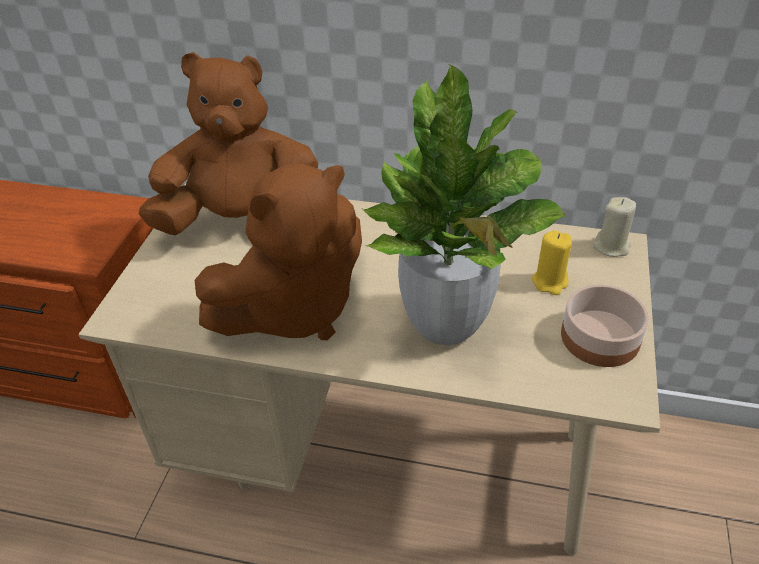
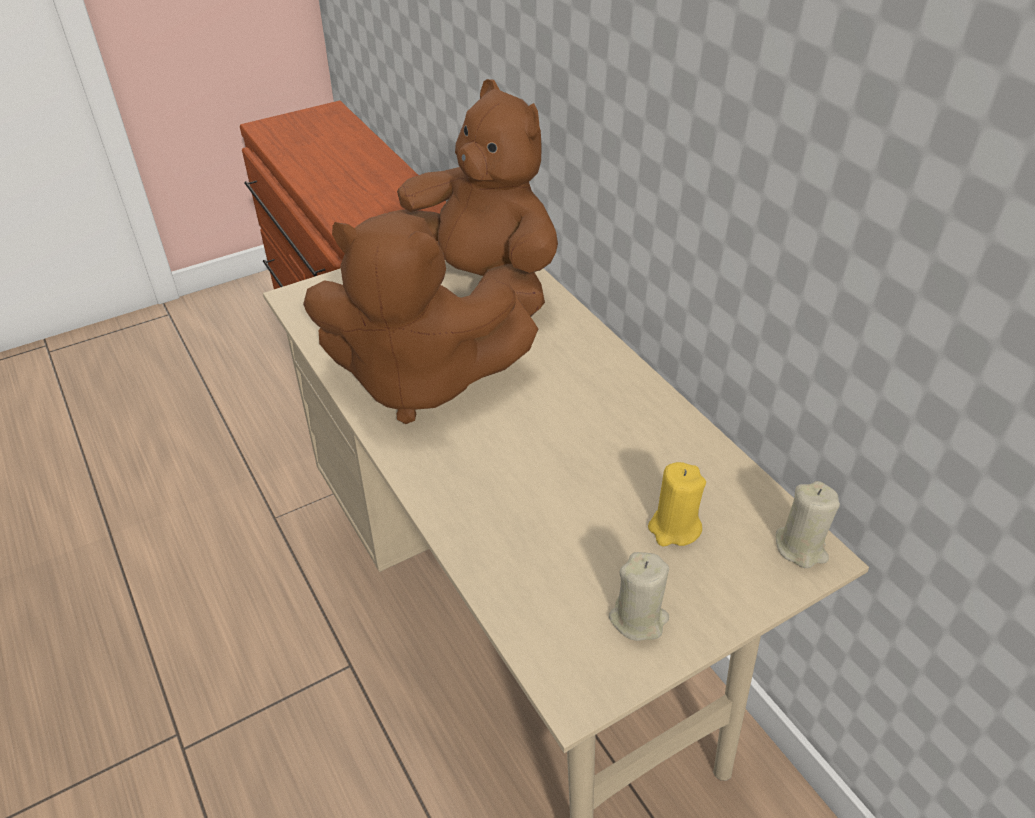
camera: 45 degrees right, 0 degrees up
potted plant [363,64,567,345] -> none
bowl [561,284,649,367] -> beige candle [609,552,669,641]

